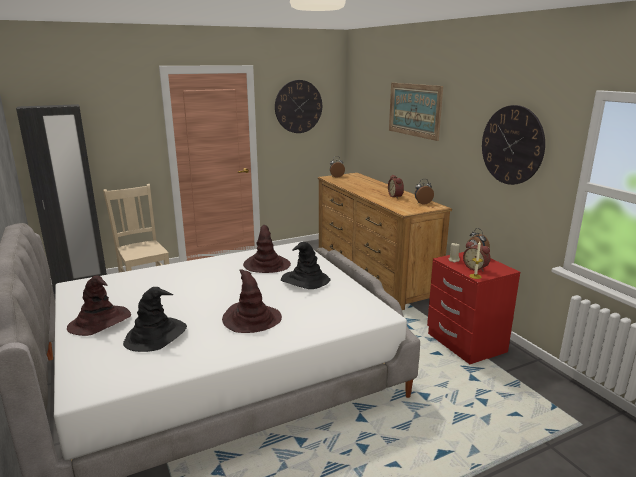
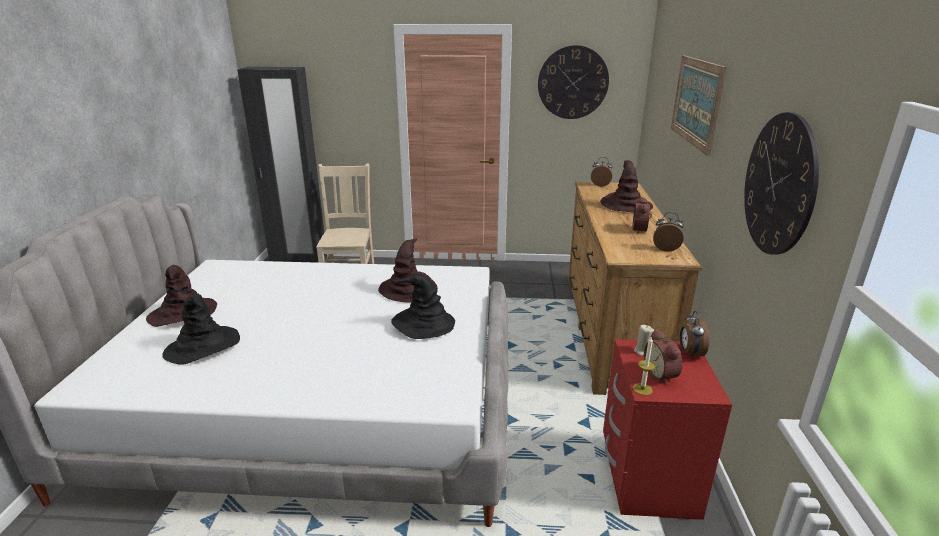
camera: 30 degrees right, 5 degrees up
brown hat [222,269,282,333] -> brown hat moved to [600,160,653,212]

